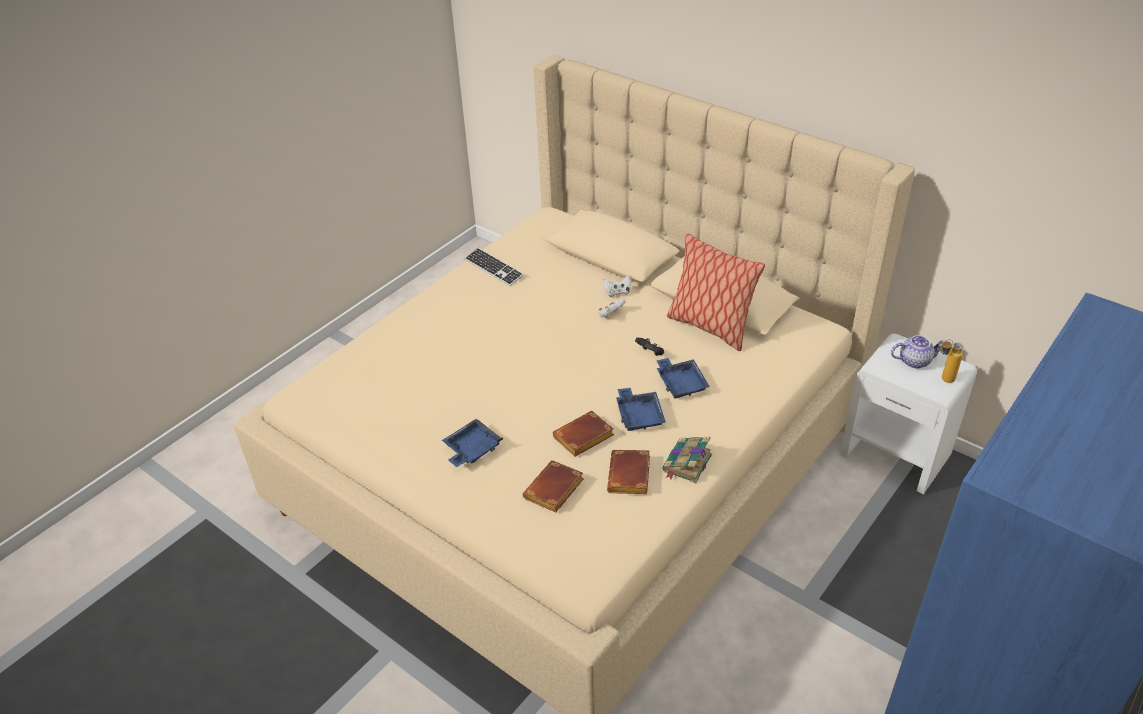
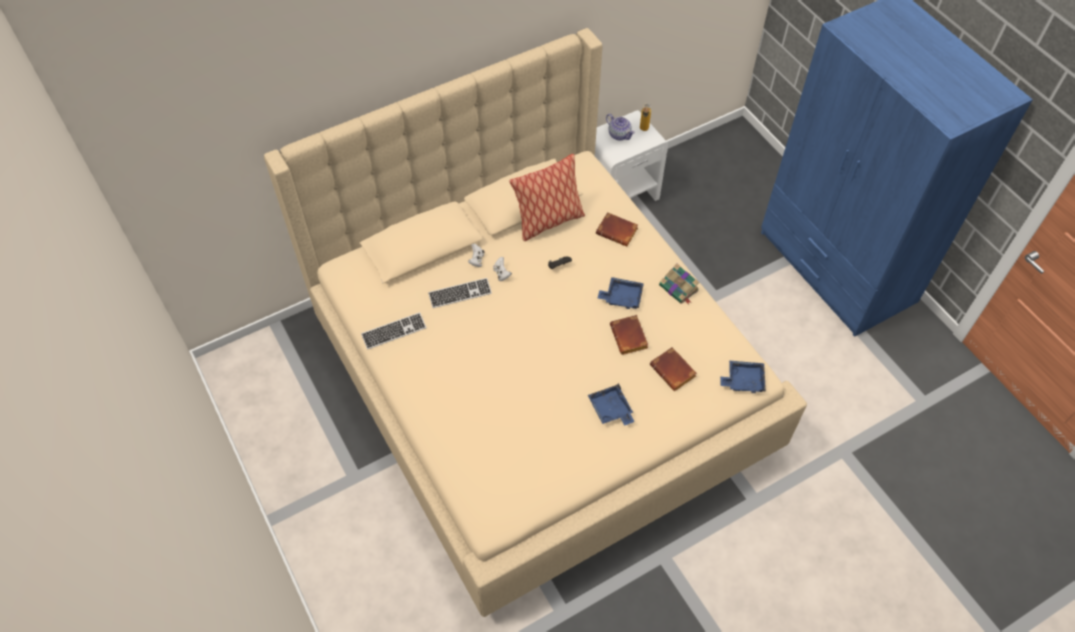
camera: 70 degrees left, 15 degrees up
brown book [607,450,650,494] -> brown book moved to [596,212,638,247]
blue tray [656,358,710,399] -> blue tray moved to [720,361,766,393]
teapot [891,335,944,369] -> teapot turned 120 degrees clockwise [606,114,635,140]
none -> keyboard [428,278,492,308]

